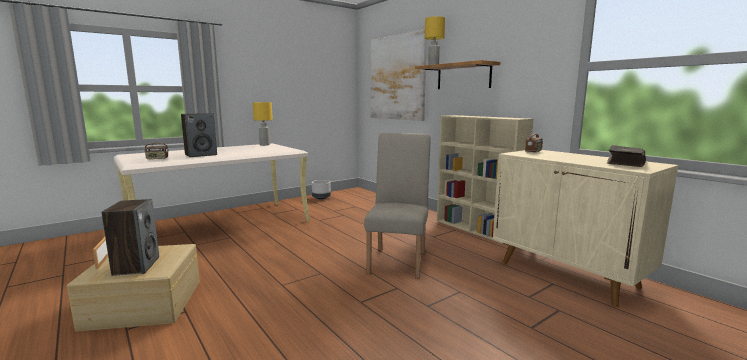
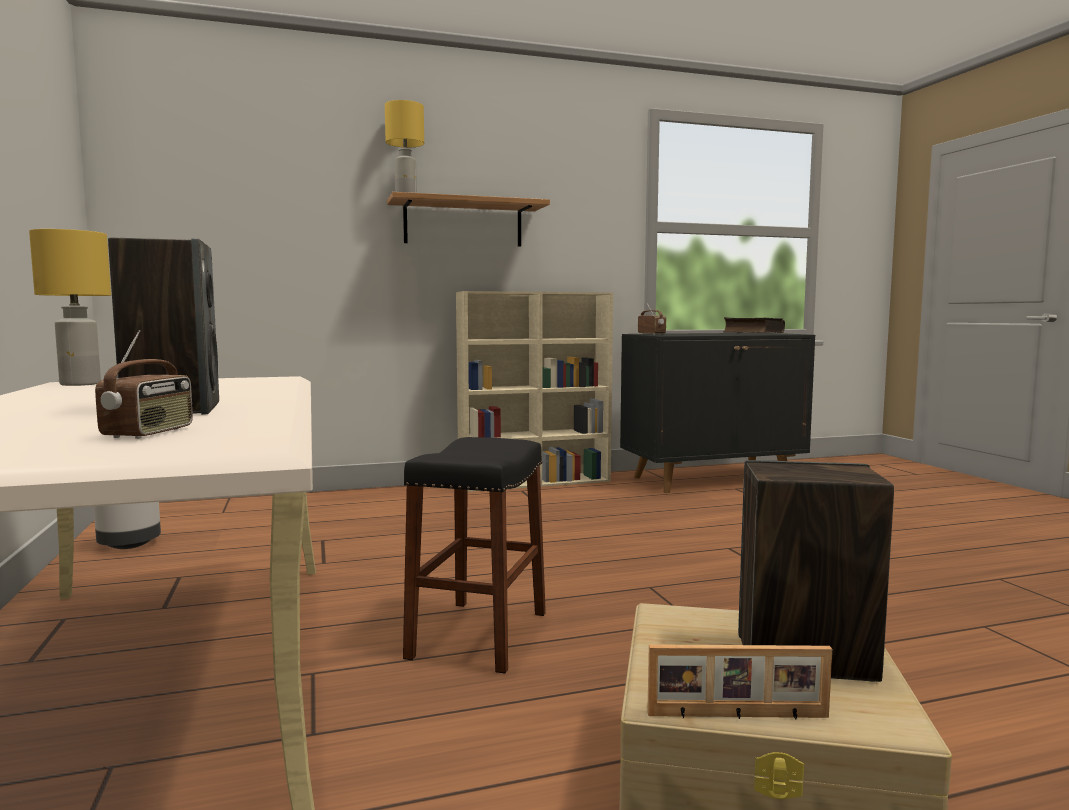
camera: 70 degrees left, 5 degrees down
beige chair [364,133,431,279] -> none
picture [371,29,427,121] -> none
beige cabinet [493,150,678,307] -> black cabinet [620,333,815,493]
none -> black stool [403,437,546,674]

